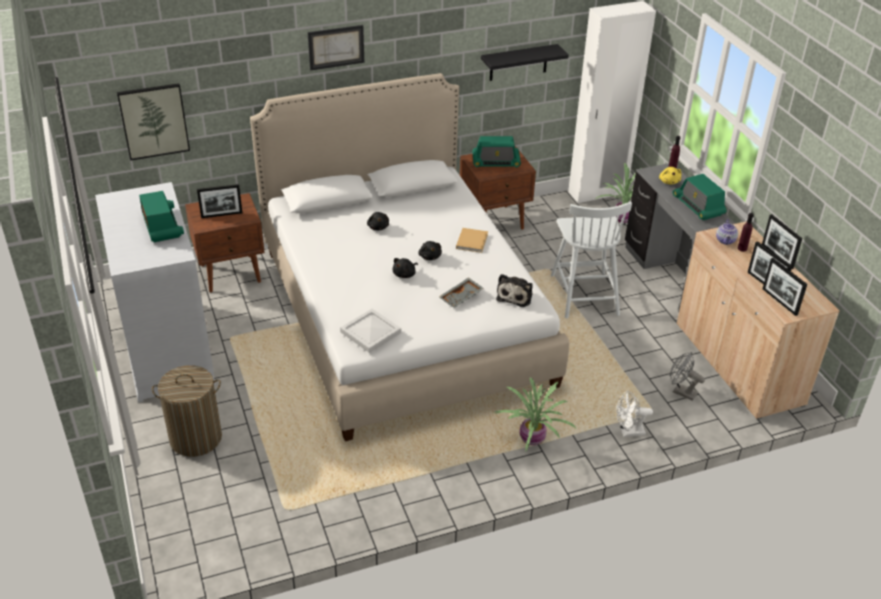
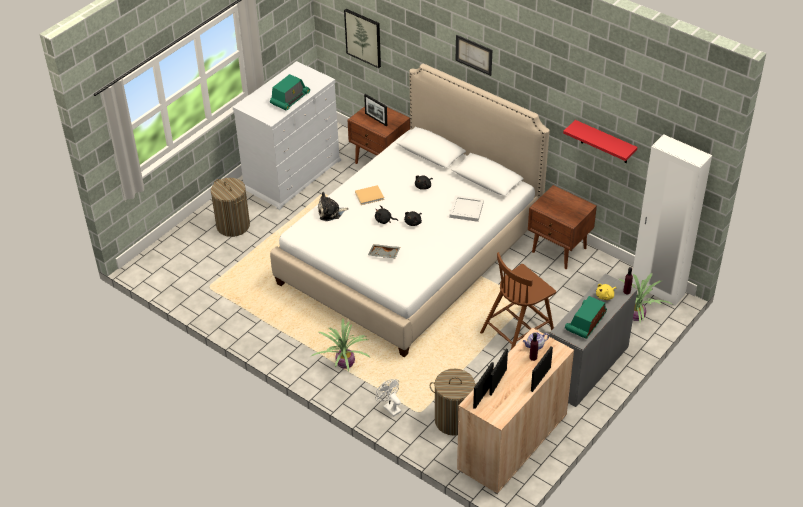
camera: 60 degrees right, 5 degrees up
white tray [340,309,401,353] -> white tray moved to [449,195,484,222]
beige book [456,228,488,253] -> beige book moved to [355,185,384,205]
radio [472,136,521,168] -> none
black shelf [481,44,569,81] -> red shelf [563,120,637,163]
plush toy [496,274,533,307] -> plush toy moved to [318,192,349,221]
white chair [551,201,632,319] -> brown chair [480,252,556,351]
grey fan [670,352,705,401] -> laundry basket [430,369,477,436]

